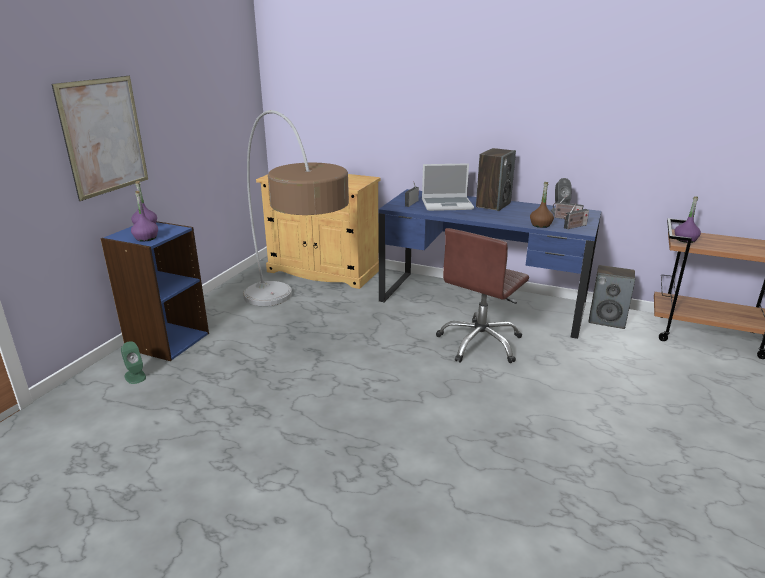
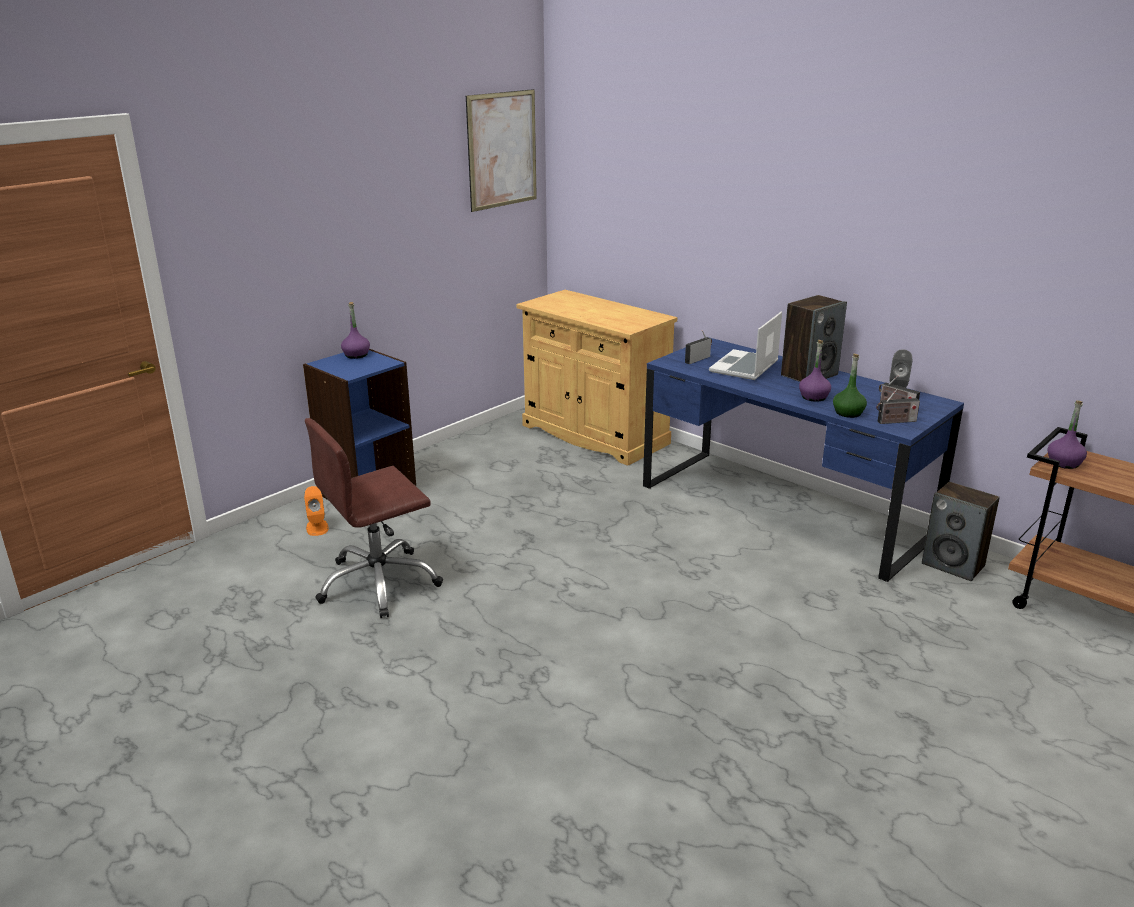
camera: 20 degrees right, 0 degrees up
picture [51,76,148,201] -> picture moved to [466,89,537,212]
green speaker [121,341,146,384] -> orange speaker [304,486,328,536]
purple bottle [131,191,158,242] -> purple bottle moved to [799,340,831,402]
floor lamp [243,110,349,306] -> none
laptop [422,163,474,211] -> laptop turned 105 degrees clockwise [709,312,782,380]
brown office chair [436,228,529,363] -> brown office chair moved to [305,418,443,618]
brown bottle [530,182,554,228] -> green bottle [833,354,867,418]

